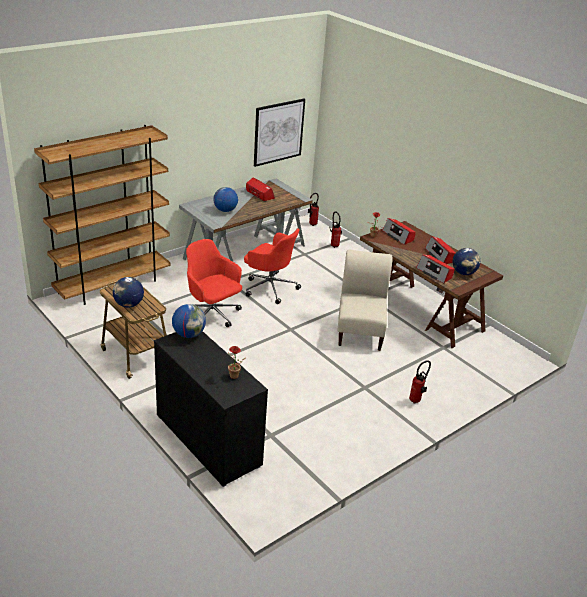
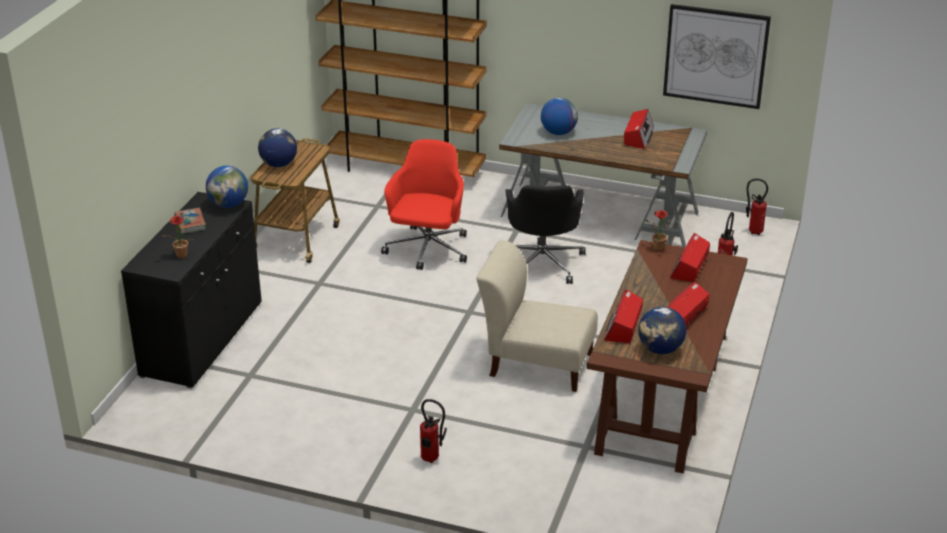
camera: 60 degrees right, 0 degrees up
red office chair [244,228,301,304] -> black office chair [505,185,586,284]
beige chair [338,250,393,351] -> beige chair turned 135 degrees counterclockwise [476,240,598,392]
none -> book [174,208,206,234]

